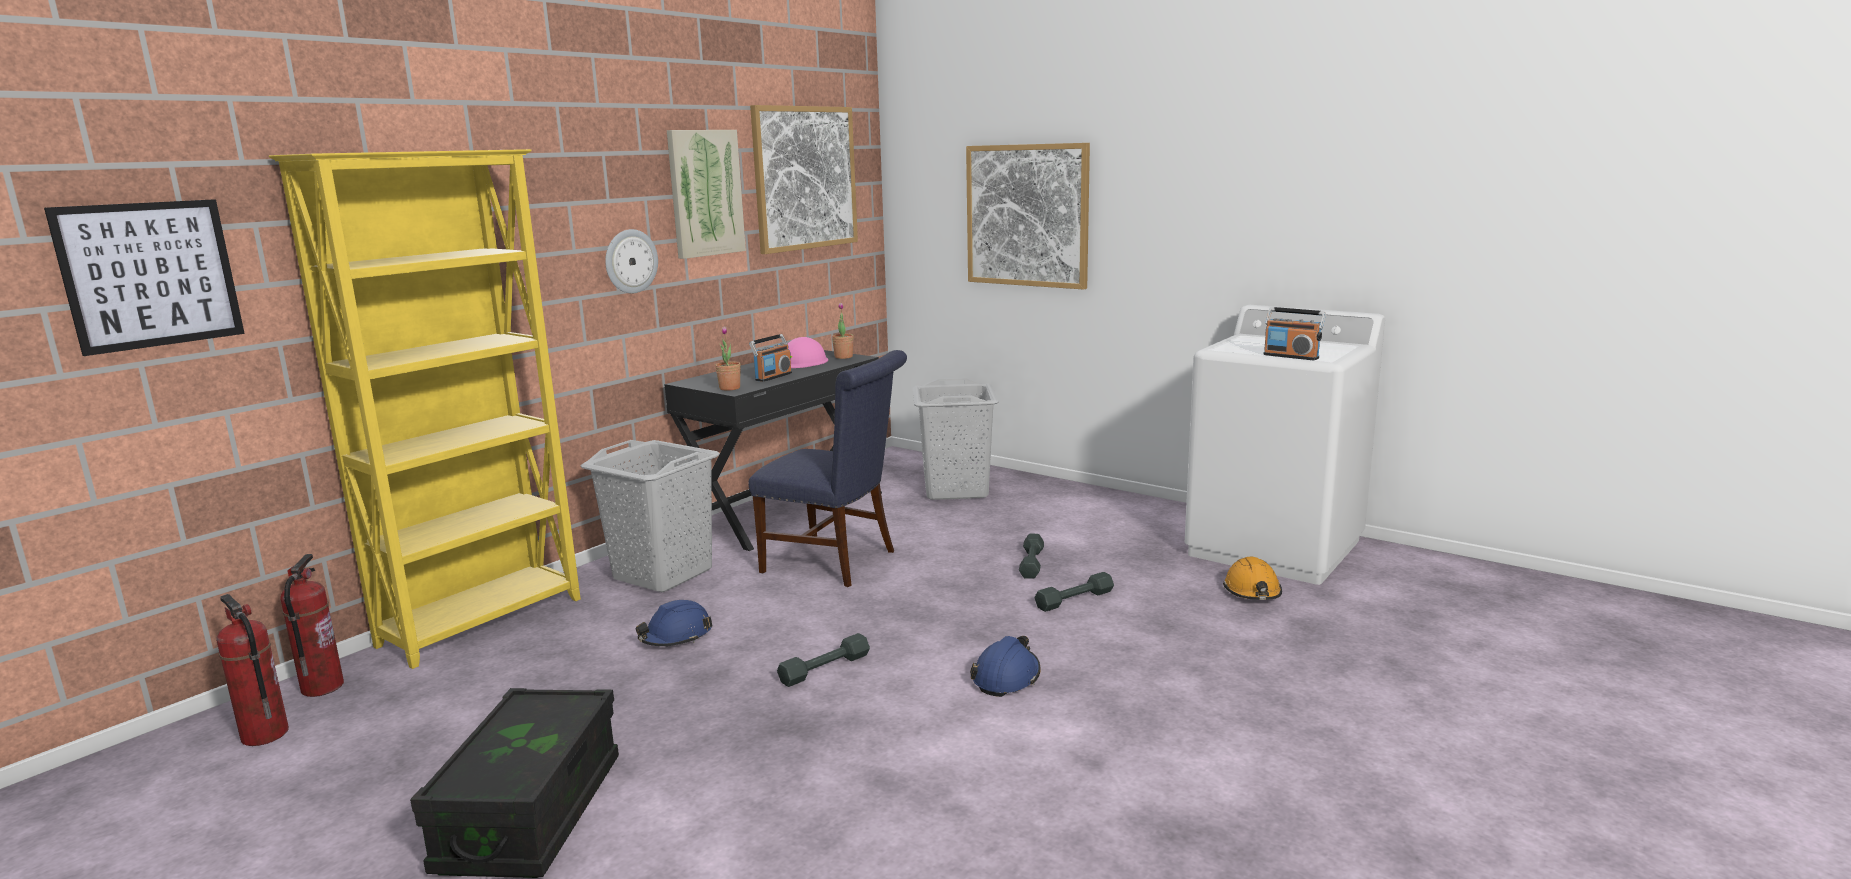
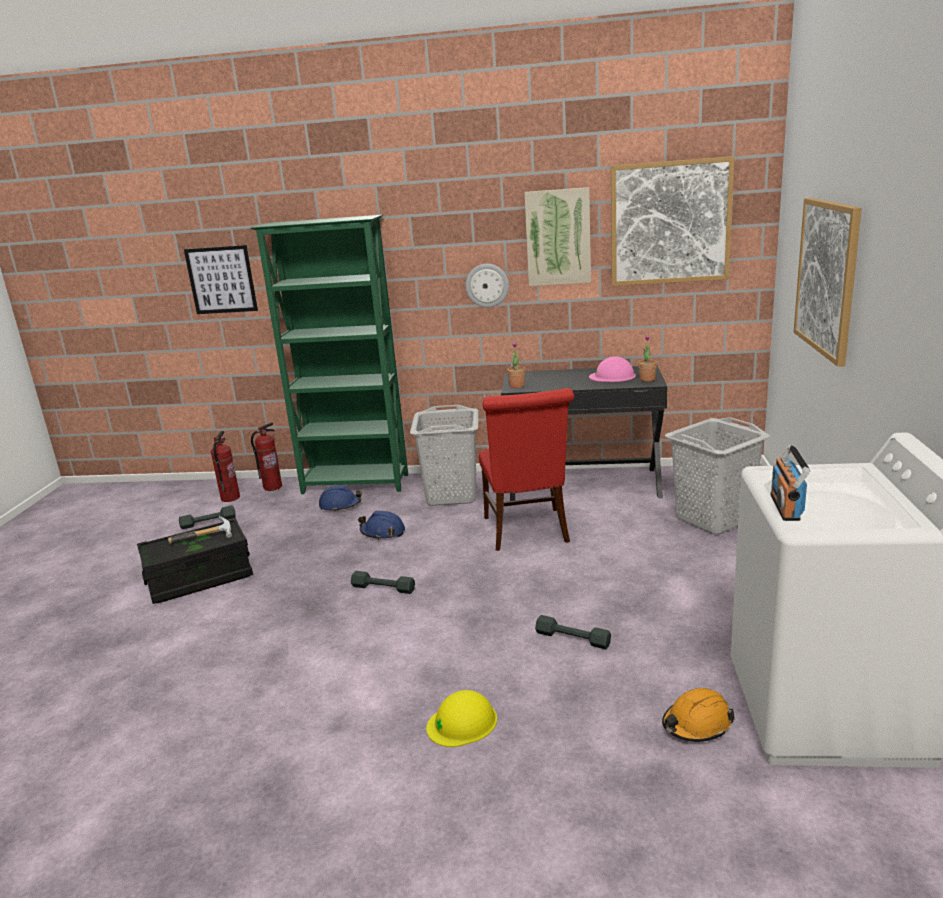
camera: 60 degrees right, 5 degrees up
yellow bookcase [269,149,581,669] -> green bookcase [250,215,408,494]
radio [749,334,792,382] -> none
blue chair [749,350,907,587] -> red chair [479,388,574,551]
blue hard hat [970,636,1041,697] -> blue hard hat moved to [319,485,362,512]
grey dumbbell [1019,534,1044,579] -> grey dumbbell moved to [179,505,236,529]
none -> hammer [168,516,232,544]
none -> yellow hard hat [426,690,497,747]

